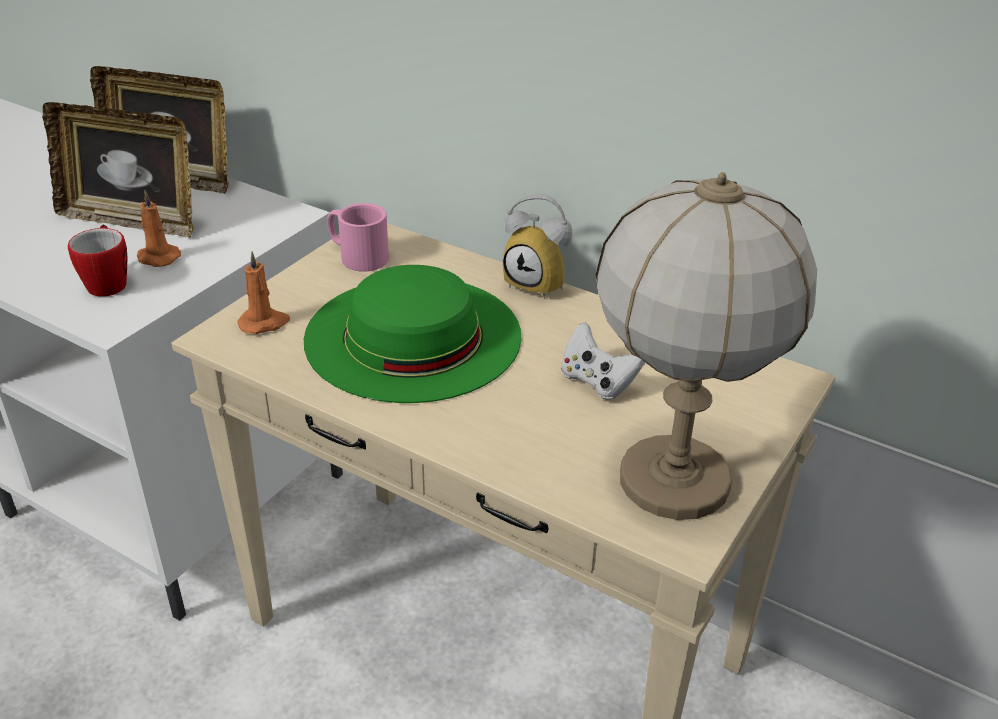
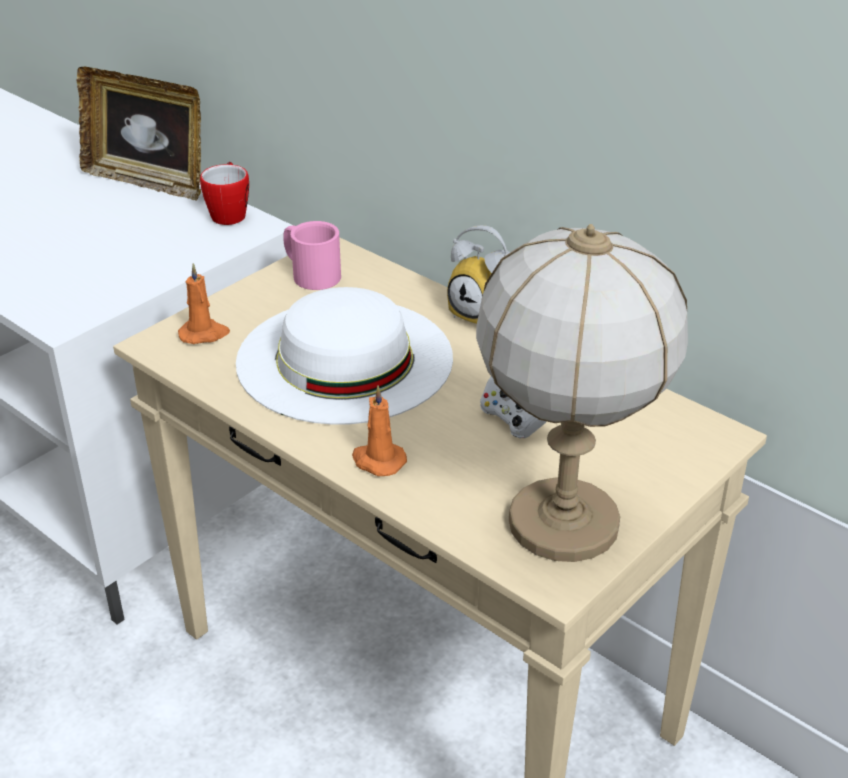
camera: 10 degrees right, 0 degrees up
picture frame [42,102,194,238] -> none
mug [68,224,128,297] -> mug moved to [200,162,249,225]
orange candle [137,190,181,267] -> orange candle moved to [352,385,407,476]
green hat [304,265,521,403] -> white hat [236,287,453,425]

